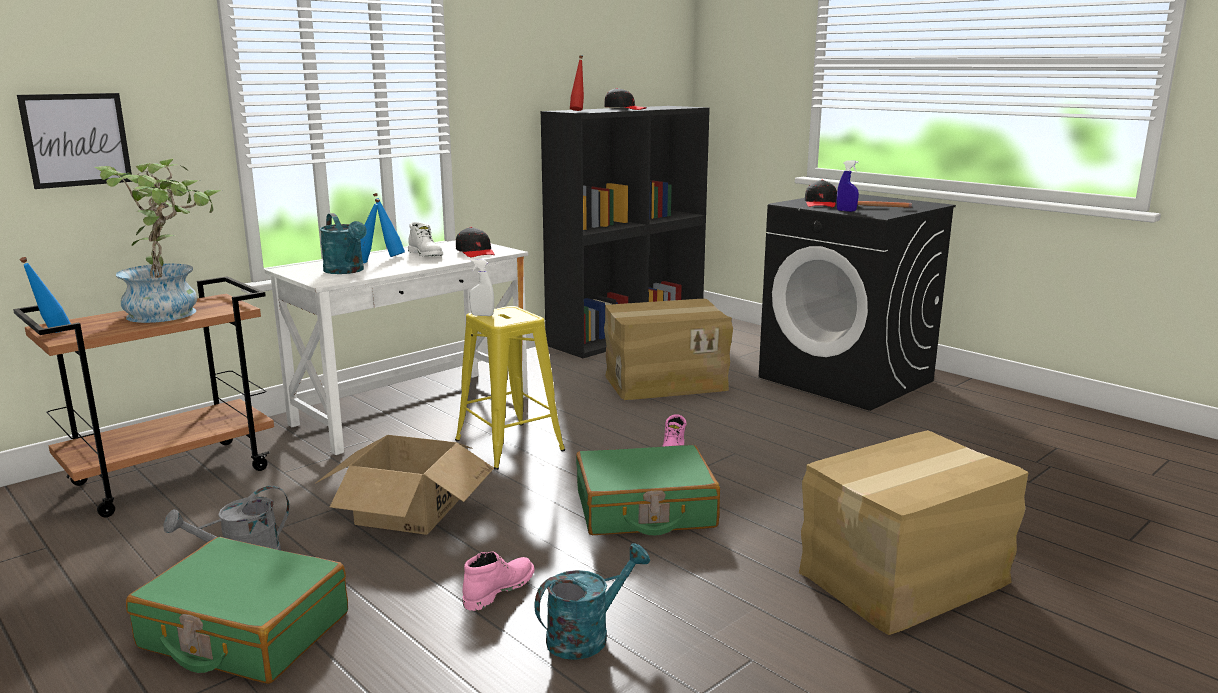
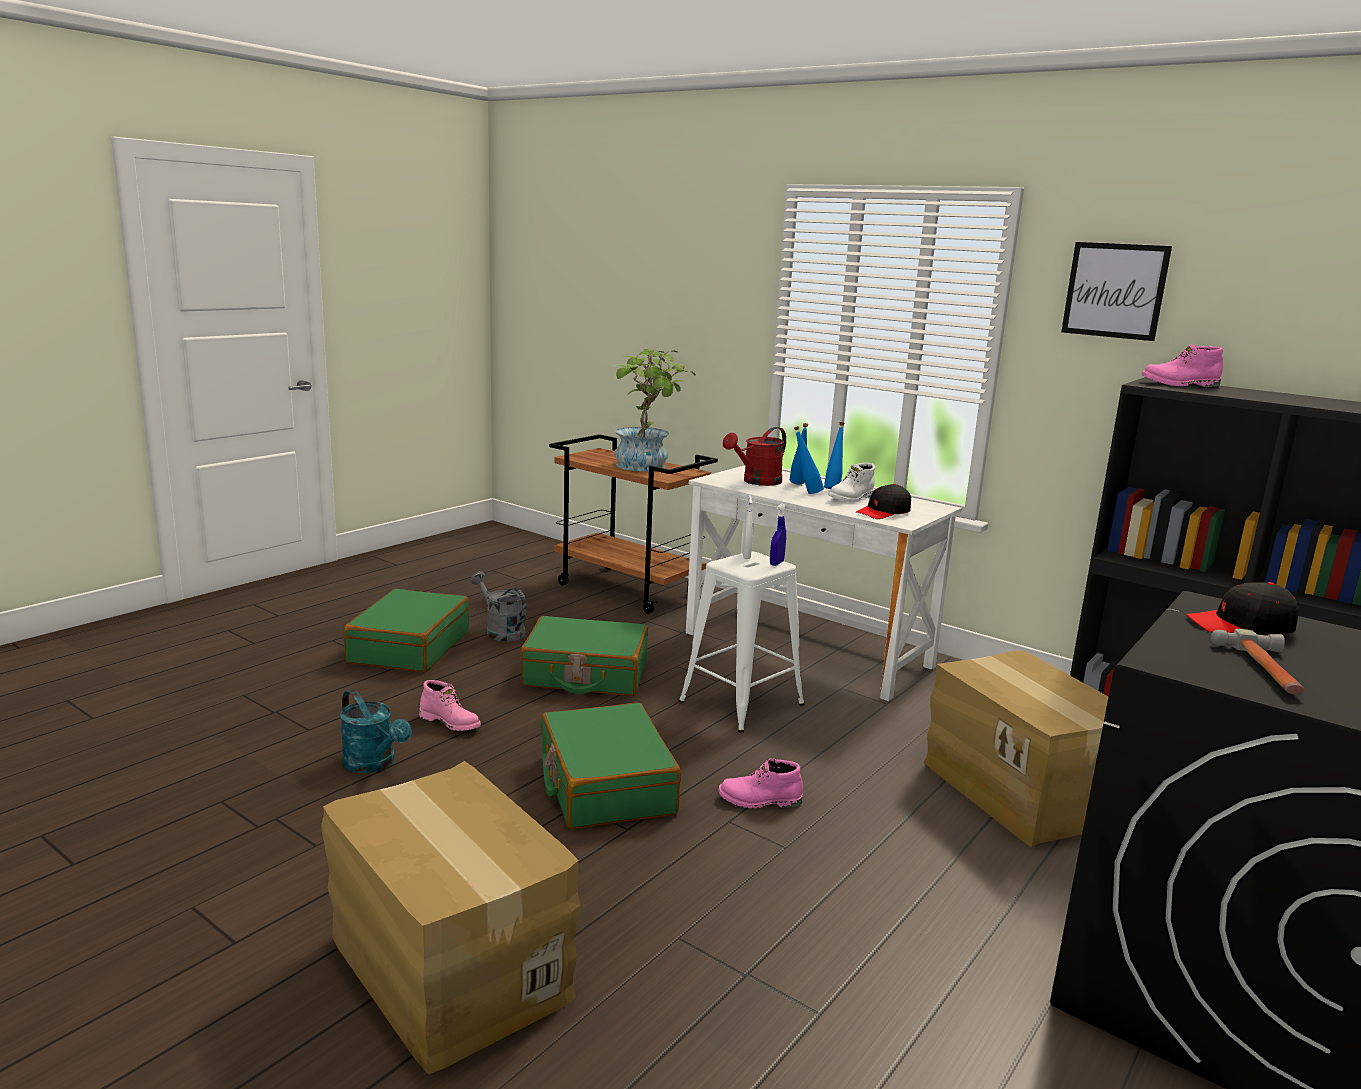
camera: 80 degrees right, 0 degrees up
picture [17,93,132,189] -> picture moved to [1061,242,1172,341]
blue bottle [20,257,71,333] -> blue bottle moved to [794,426,824,494]
cardboard box [315,435,494,535] -> green suitcase [520,616,648,696]
turquoise watering can [320,213,367,274] -> red watering can [723,427,786,486]
yellow stool [455,306,565,470] -> white stool [679,551,805,732]
red bottle [570,55,584,111] -> pink boot [1141,344,1223,387]
black cap [604,88,647,110] -> none
blue spray bottle [837,160,859,212] -> blue spray bottle moved to [770,503,786,566]

